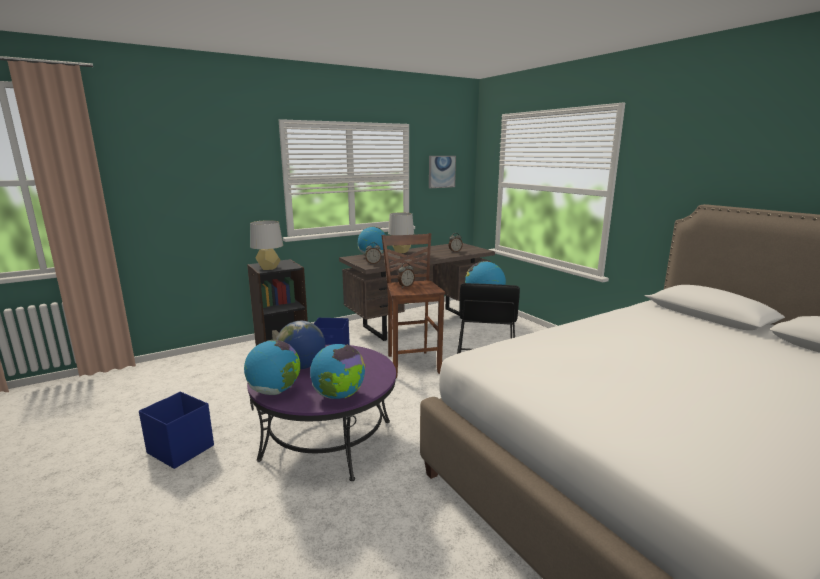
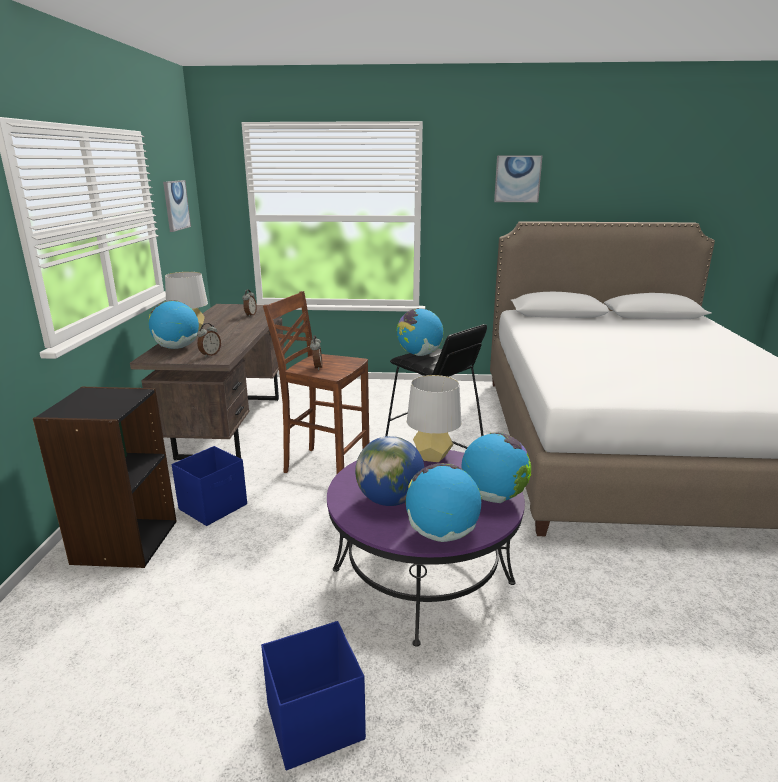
camera: 55 degrees left, 5 degrees up
grey table lamp [250,220,283,270] -> grey table lamp moved to [407,375,462,462]
none -> picture [494,156,542,202]

